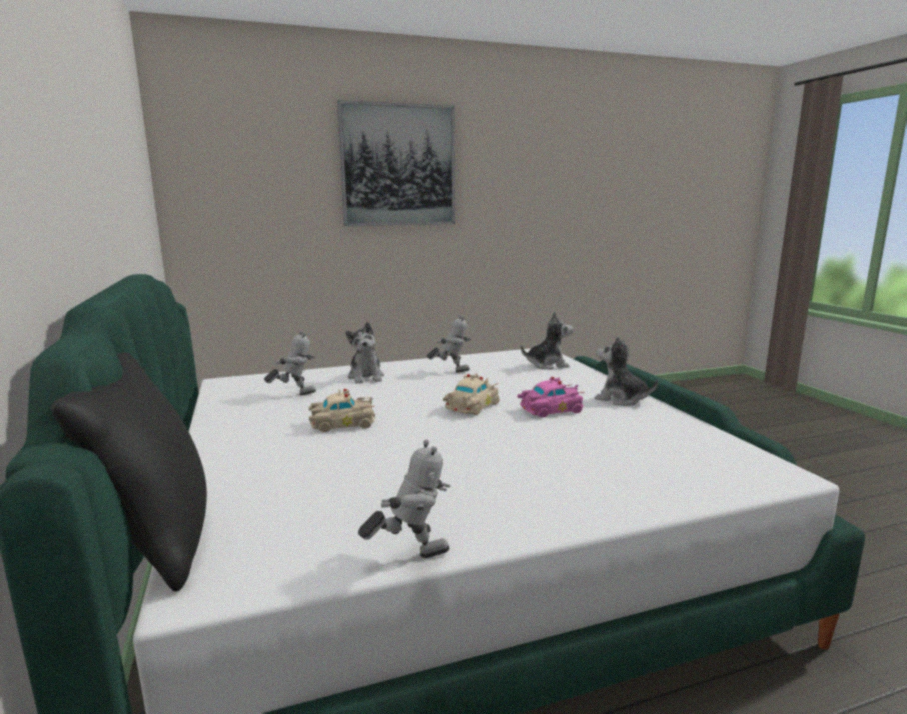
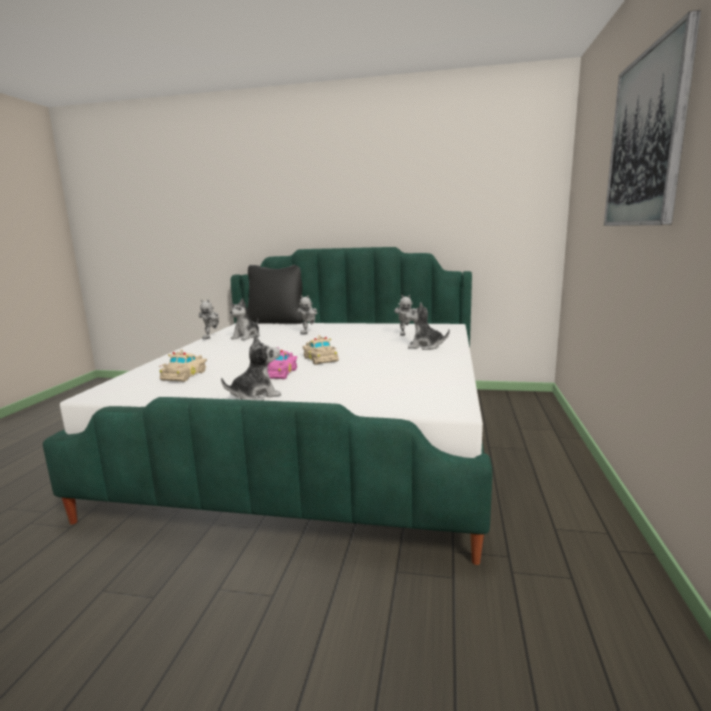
camera: 120 degrees right, 0 degrees up
beige toy car [309,389,375,432] -> beige toy car moved to [159,350,207,382]
toy robot [427,315,471,373] -> toy robot moved to [297,295,318,334]
plush toy [521,312,574,370] -> plush toy moved to [230,298,260,340]

